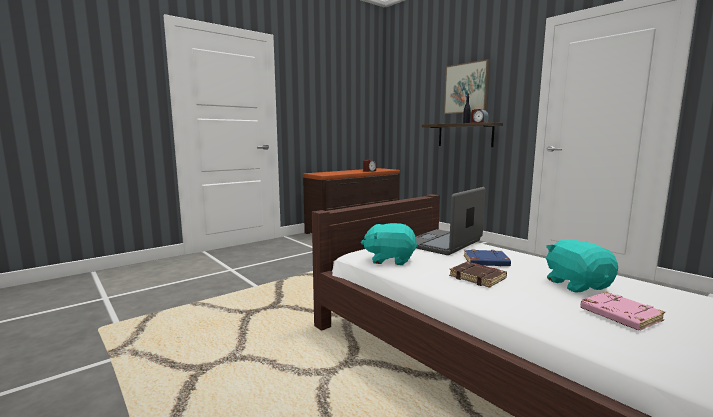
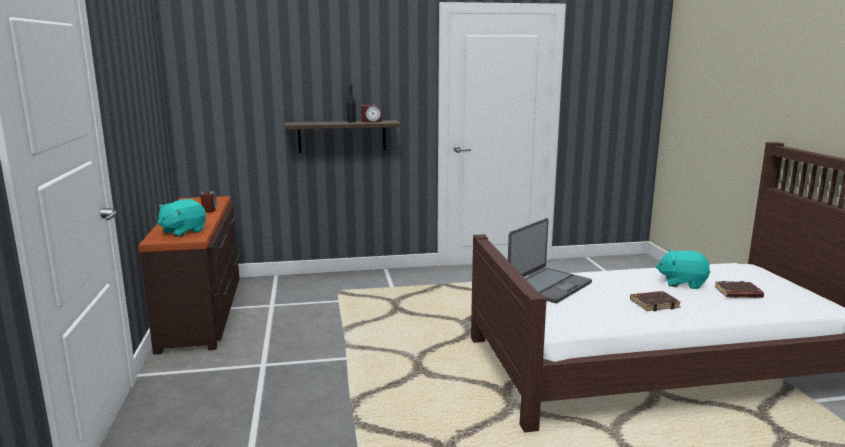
camera: 60 degrees left, 5 degrees up
turquoise plush toy [361,223,418,265] -> turquoise plush toy moved to [158,199,206,237]
laptop [416,187,485,255] -> laptop turned 120 degrees counterclockwise [508,218,592,303]
picture [444,59,490,114] -> none
blue book [464,249,511,266] -> none
pink book [580,292,665,331] -> brown book [715,281,764,298]

